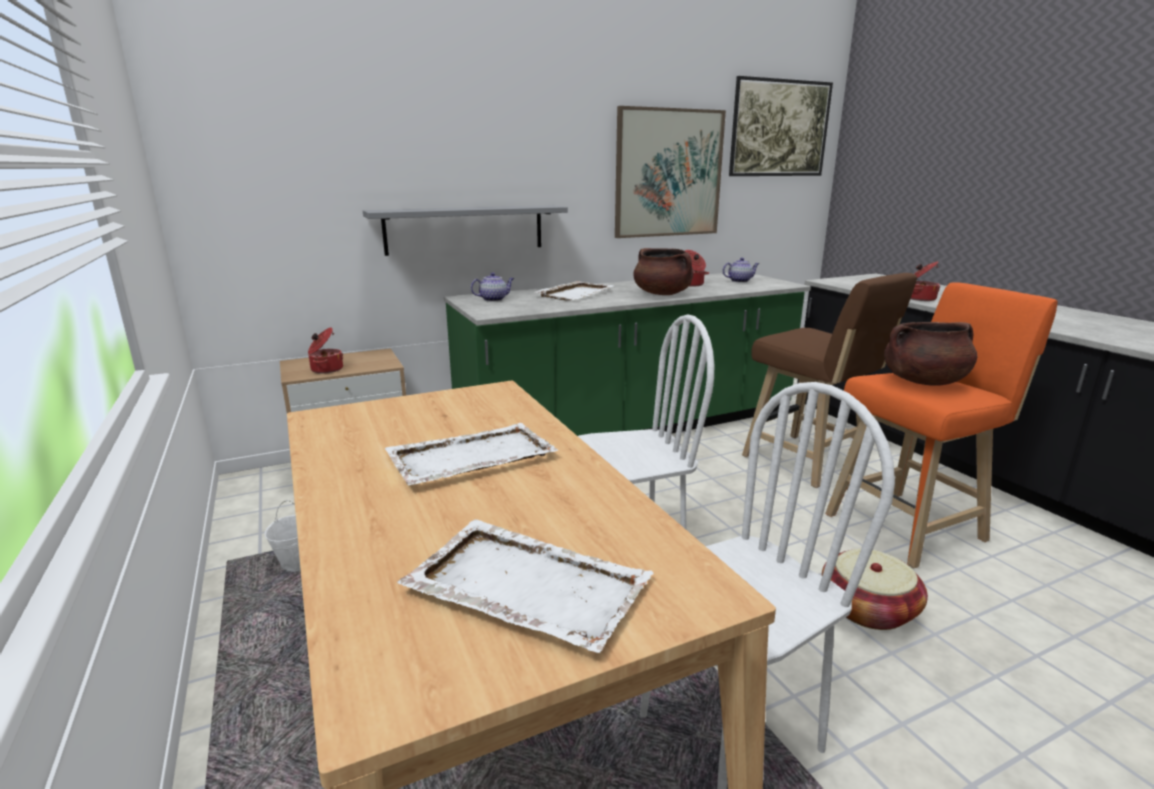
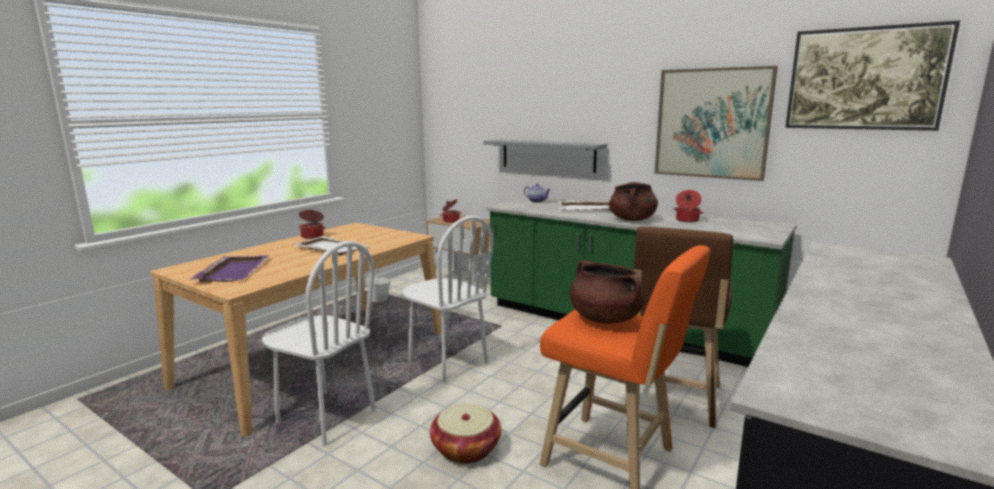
camera: 60 degrees right, 5 degrees down
white tray [397,519,654,653] -> purple tray [191,255,269,282]
teapot [722,258,759,283] -> none
cooking pot [911,261,940,301] -> cooking pot moved to [298,210,325,239]

